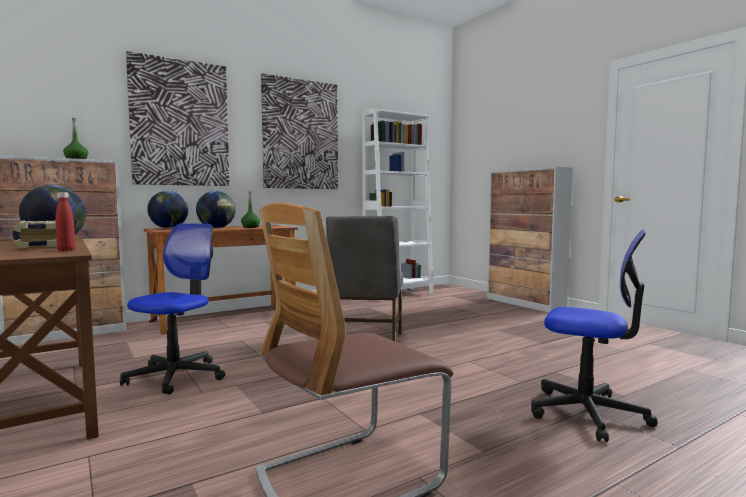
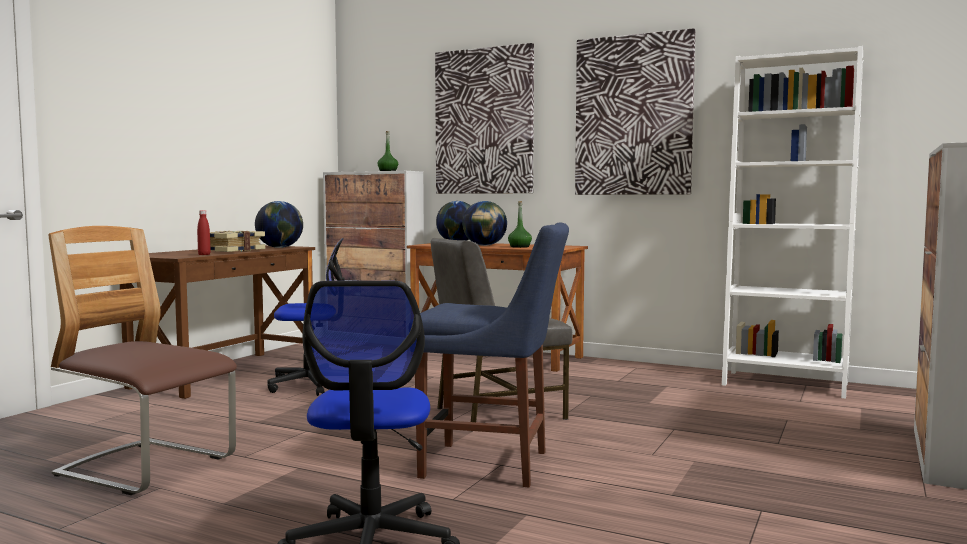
camera: 60 degrees right, 0 degrees up
none -> blue chair [415,223,569,487]

